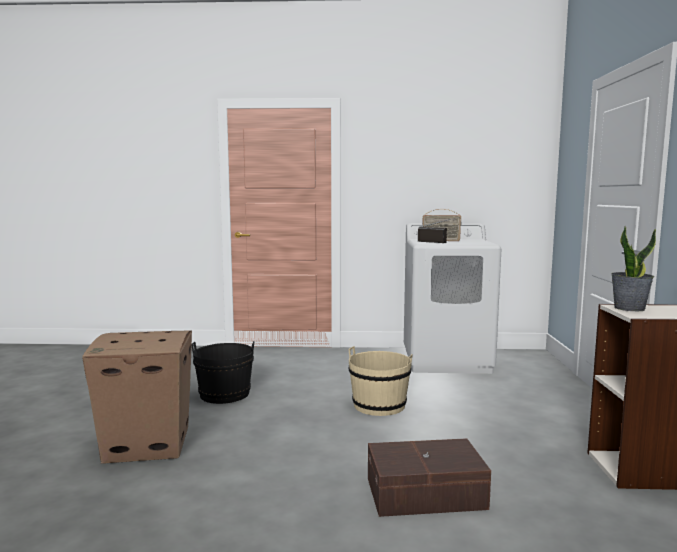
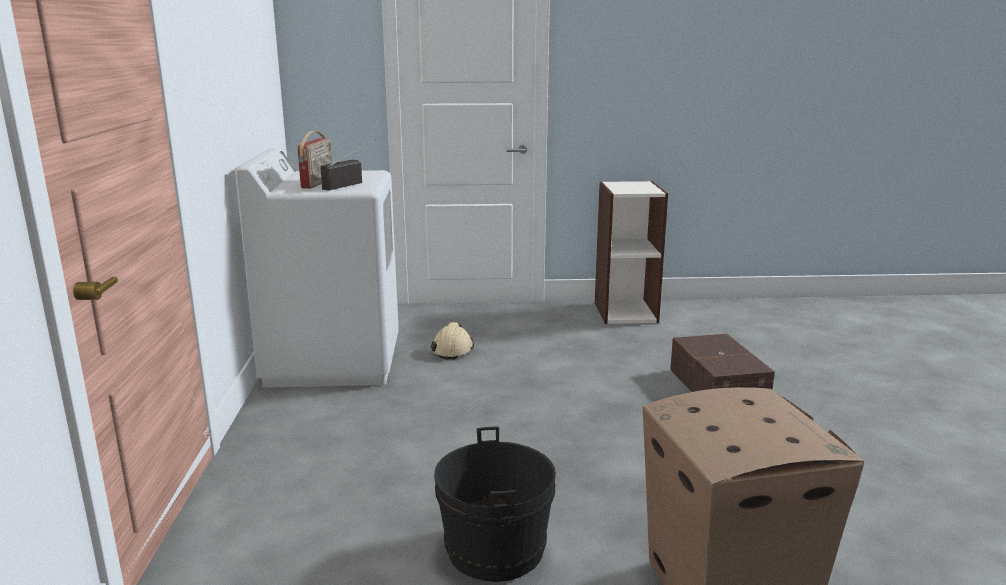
camera: 95 degrees left, 10 degrees up
beige bucket [348,346,413,416] -> none
potted plant [611,226,656,311] -> none
none -> beige hard hat [431,322,474,360]

